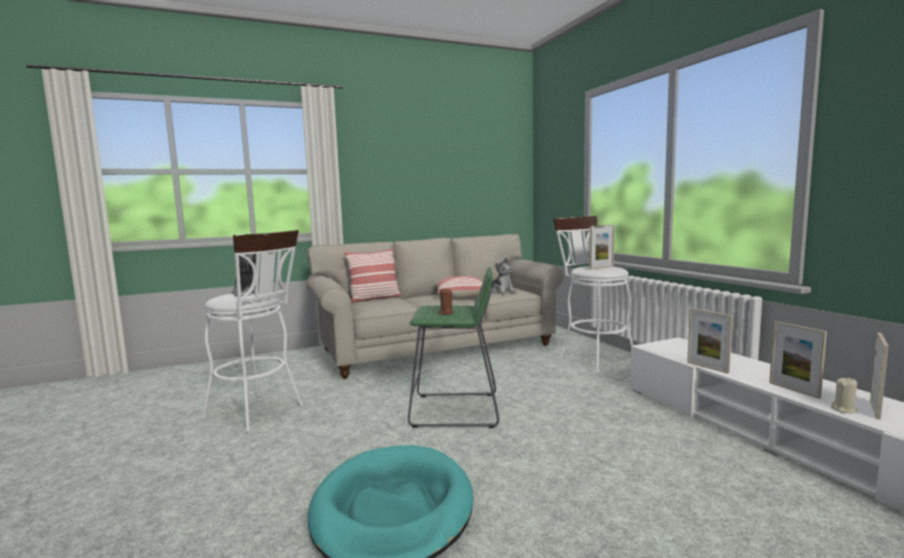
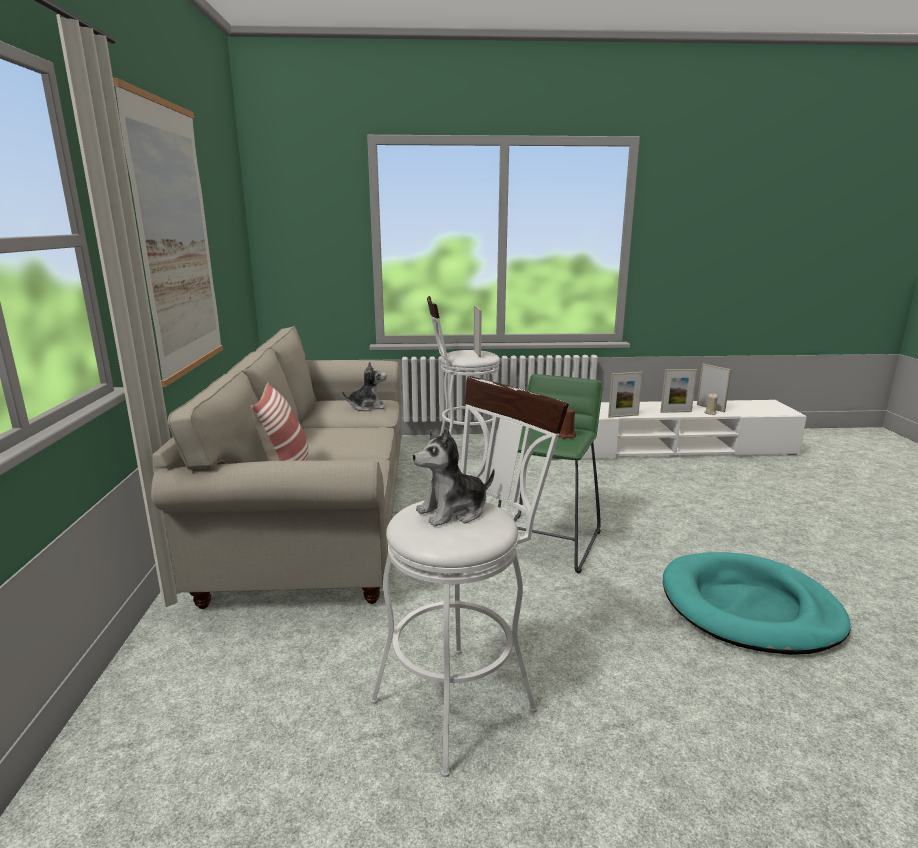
camera: 70 degrees left, 10 degrees up
pillow [434,276,483,299] -> none
none -> picture [113,78,223,387]

